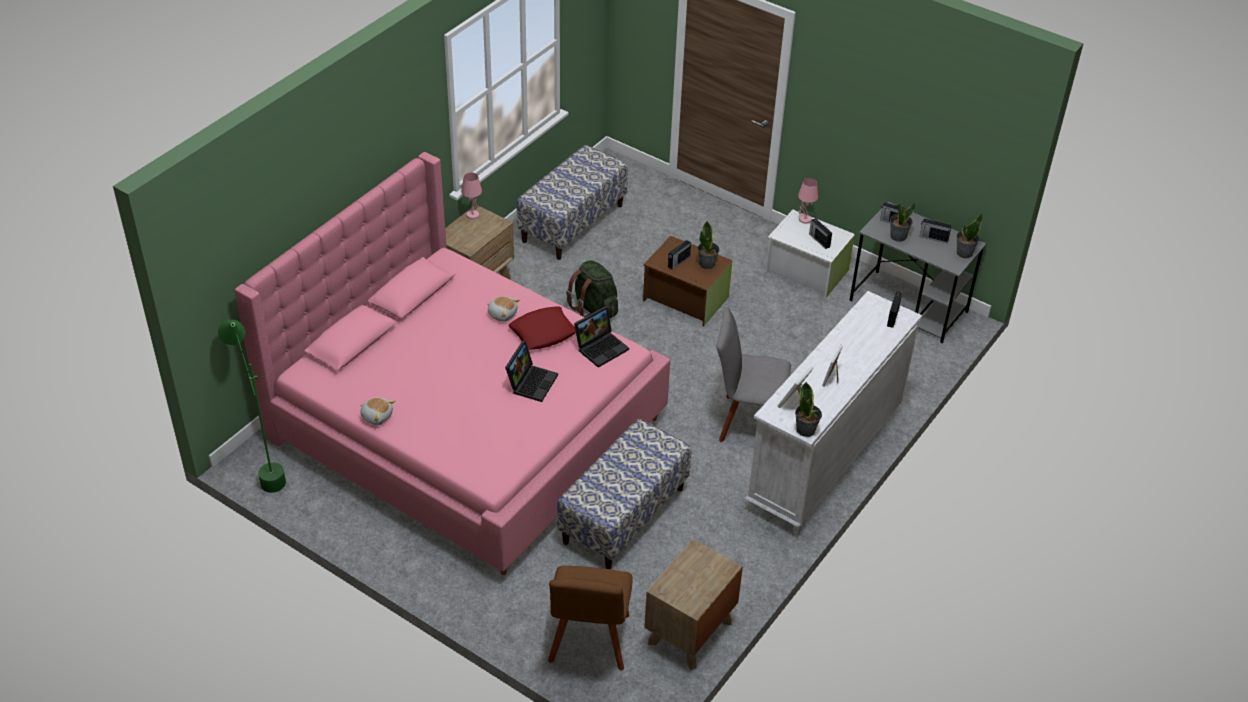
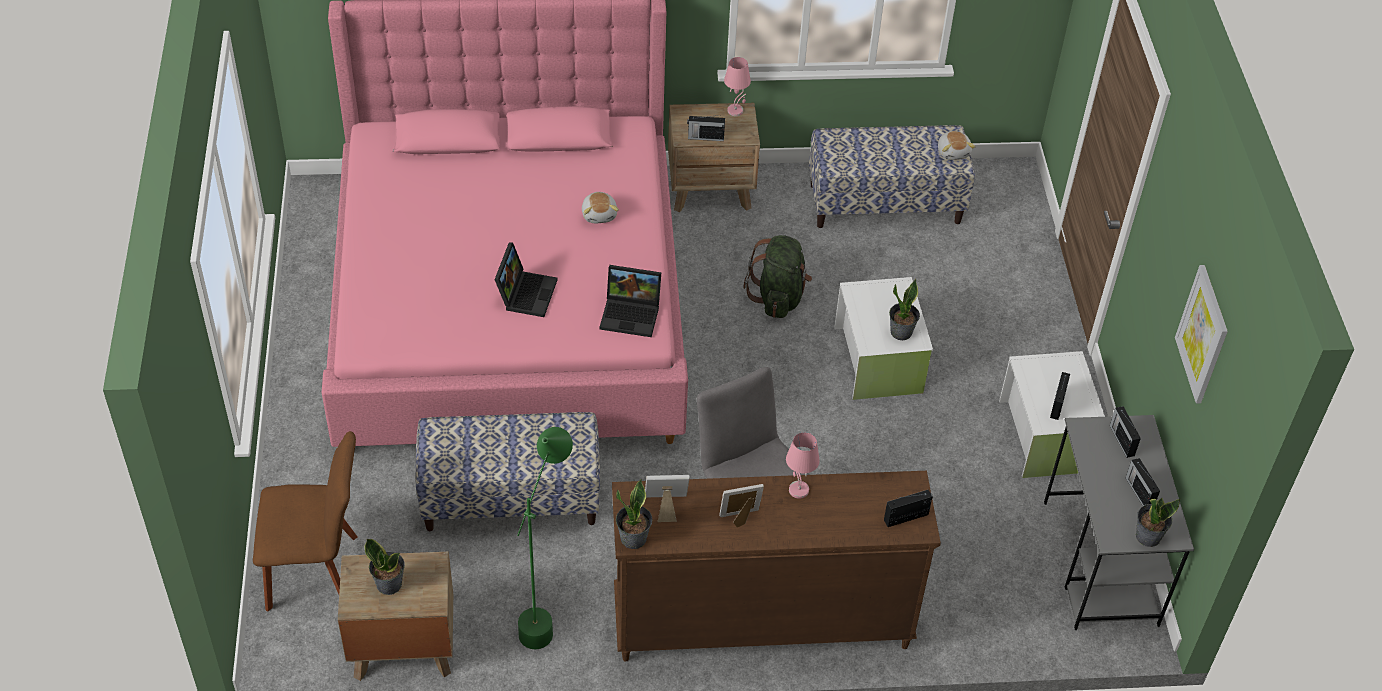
camera: 50 degrees right, 5 degrees up
green floor lamp [218,319,286,493] -> green floor lamp moved to [517,427,573,649]
plush toy [360,397,395,425] -> plush toy moved to [938,131,975,160]
laptop [505,341,558,402] -> laptop turned 60 degrees counterclockwise [494,242,557,317]
red pillow [508,306,576,350] -> none
brown chair [548,566,633,671] -> brown chair turned 150 degrees counterclockwise [253,431,357,611]
brown storage box [643,236,732,326] -> white storage box [834,277,933,400]
radio [668,239,691,270] -> radio moved to [687,115,725,141]
white dresser [745,291,922,535] -> brown dresser [612,471,941,662]
pink table lamp [798,178,818,224] -> pink table lamp moved to [786,432,820,499]
potted plant [890,202,916,242] -> potted plant moved to [364,539,405,595]
none -> picture [1175,265,1228,403]

